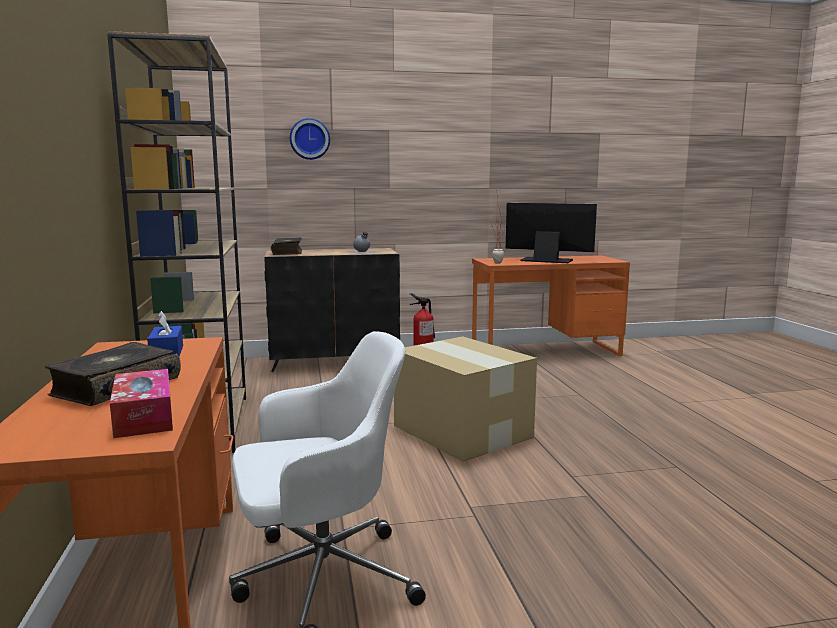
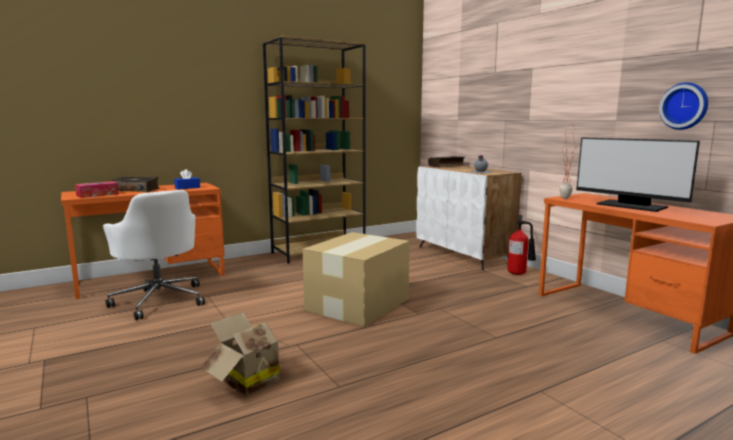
camera: 70 degrees right, 0 degrees up
black cabinet [264,248,400,372] -> white cabinet [416,166,522,270]
wall clock [290,118,330,160] -> wall clock moved to [659,82,708,130]
monitor [506,203,597,263] -> monitor turned 135 degrees clockwise [576,137,700,212]
none -> cardboard box [200,312,296,396]

